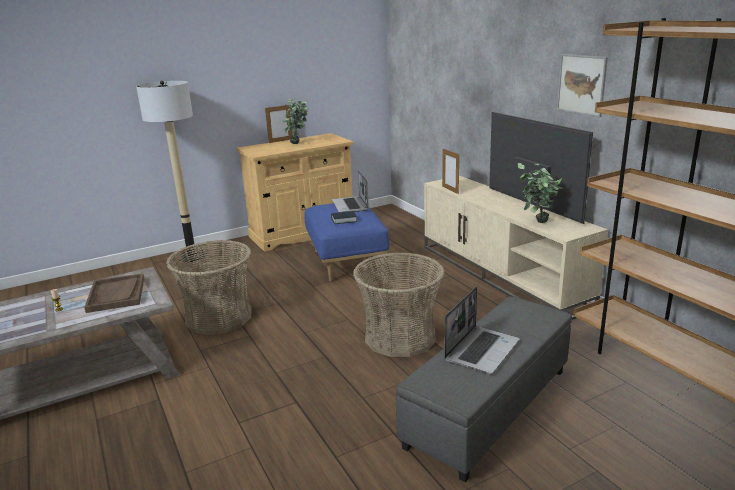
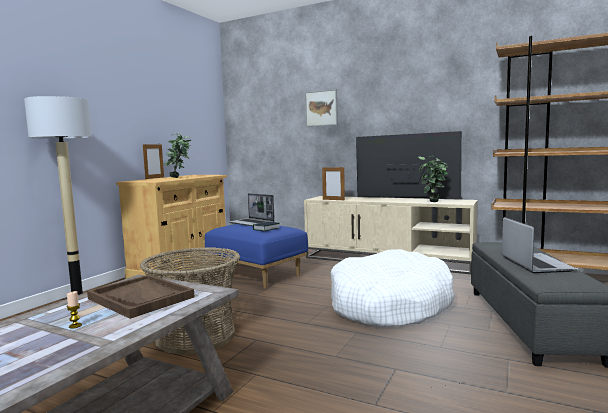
camera: 35 degrees left, 15 degrees down
basket [353,252,445,357] -> white dog bed [331,249,455,328]
picture [557,54,608,117] -> picture moved to [305,89,338,127]

